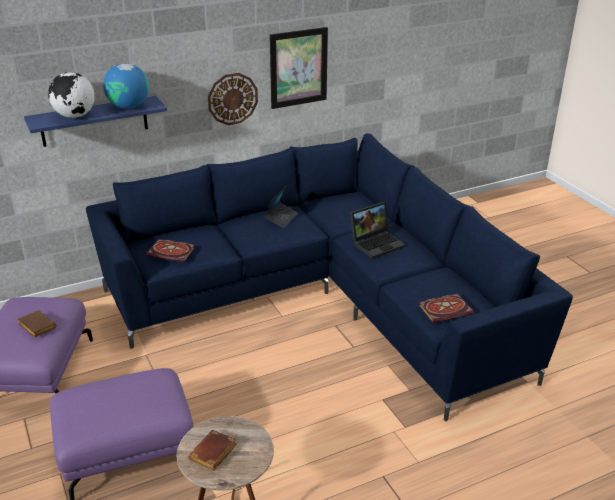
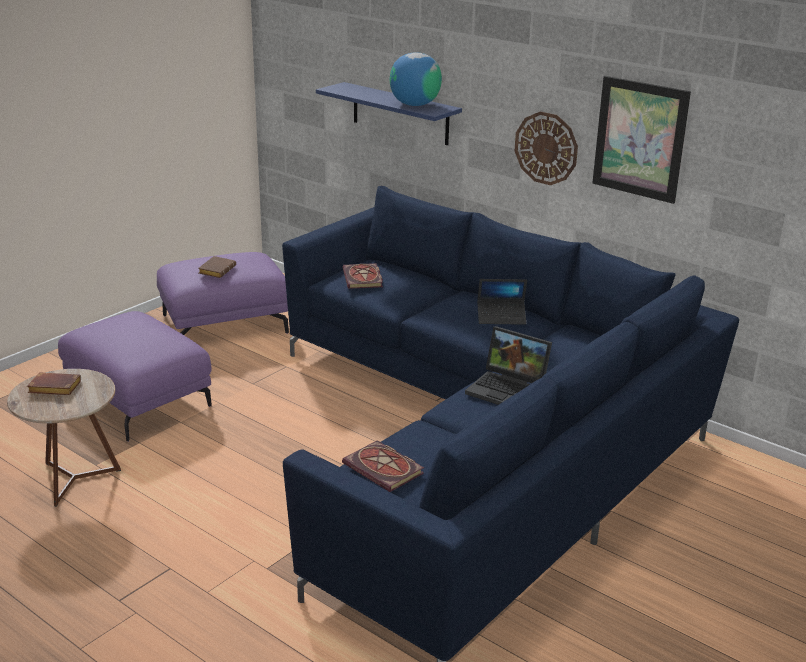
camera: 65 degrees right, 5 degrees down
globe [48,72,95,118] -> none

